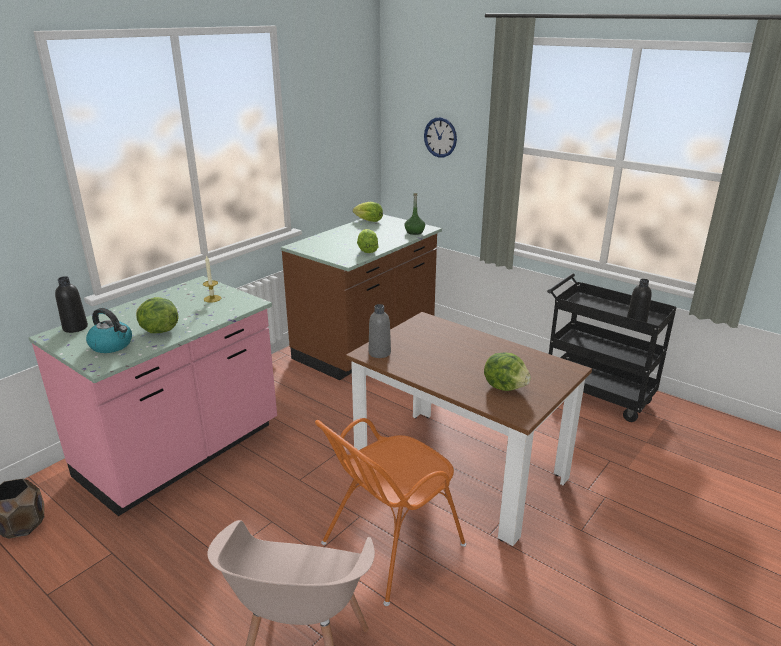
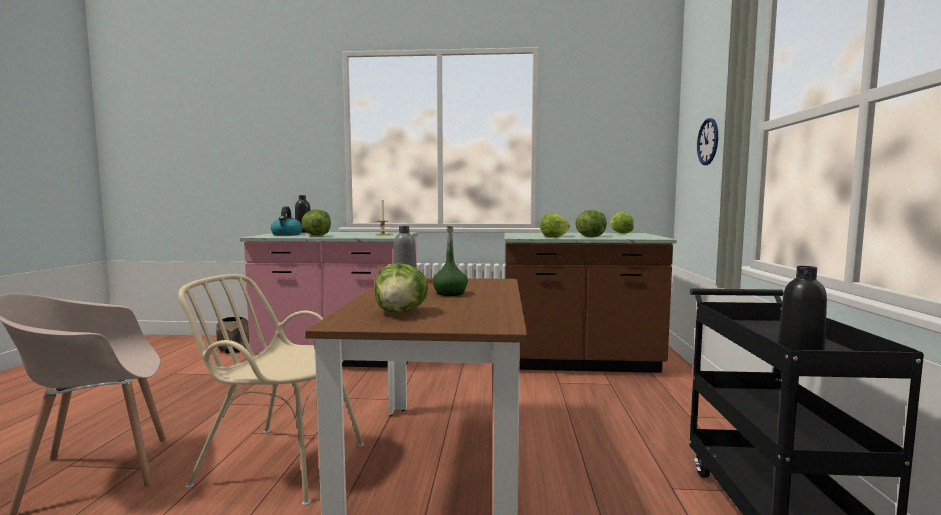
camera: 55 degrees right, 20 degrees down
orange chair [315,418,466,606] -> beige chair [178,274,364,505]
green bottle [404,193,425,235] -> green bottle moved to [432,226,468,296]
none -> lettuce [575,210,607,237]

